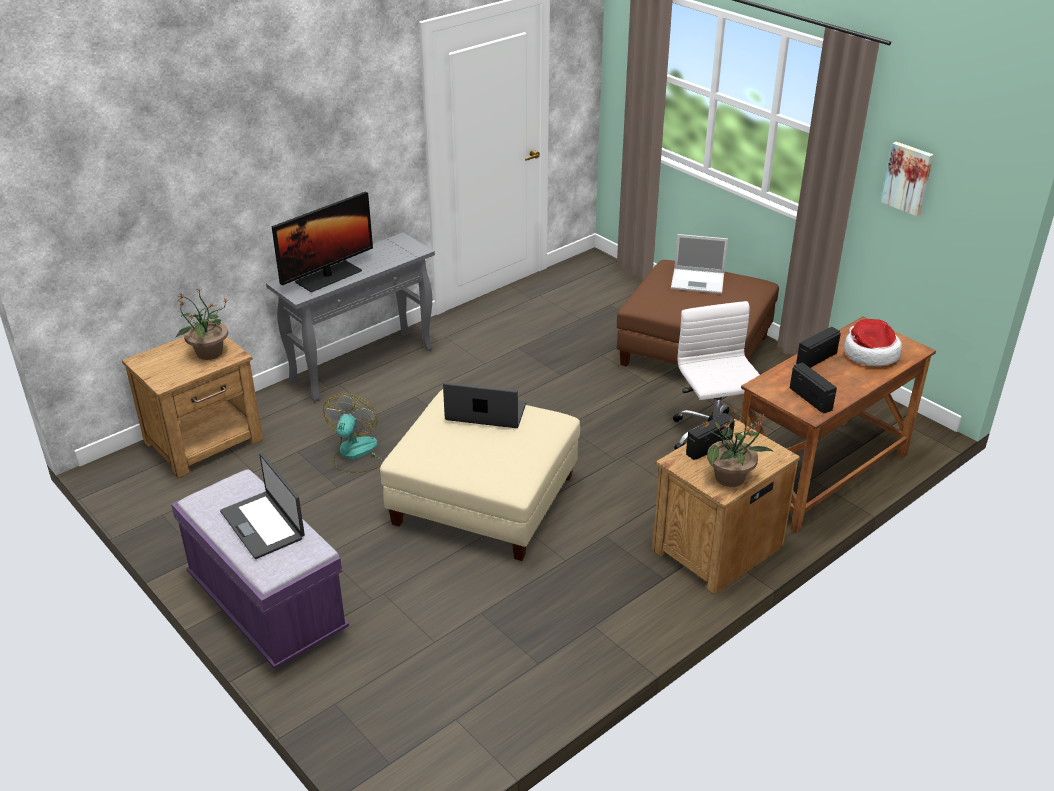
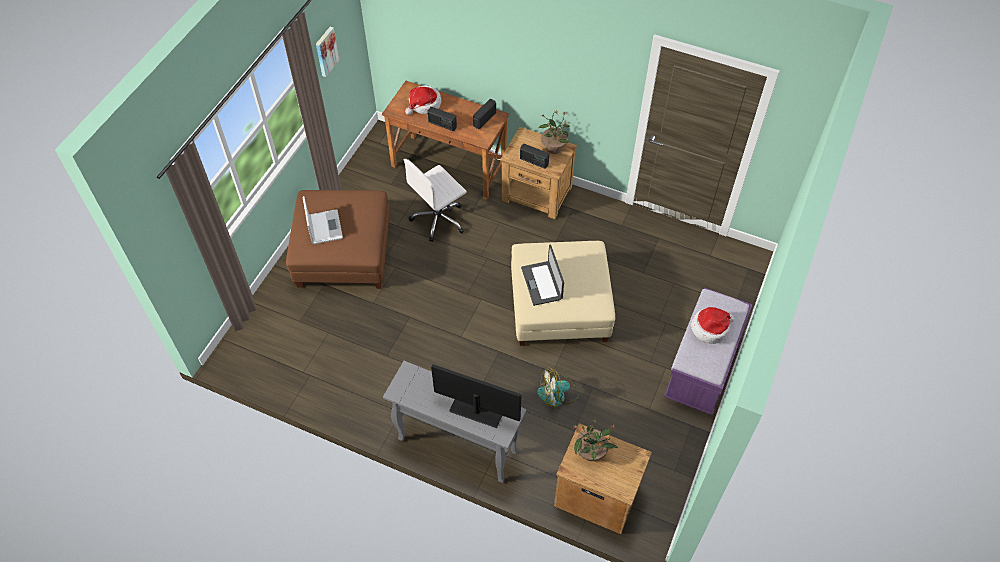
camera: 115 degrees left, 20 degrees up
laptop [220,453,305,559] -> hat [691,307,734,344]

